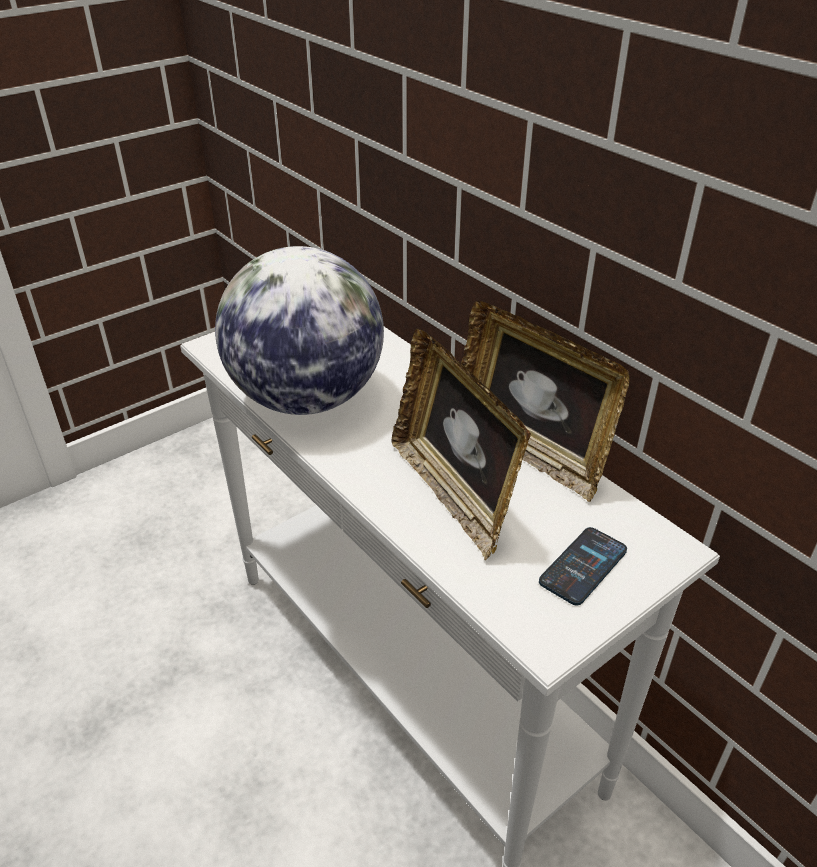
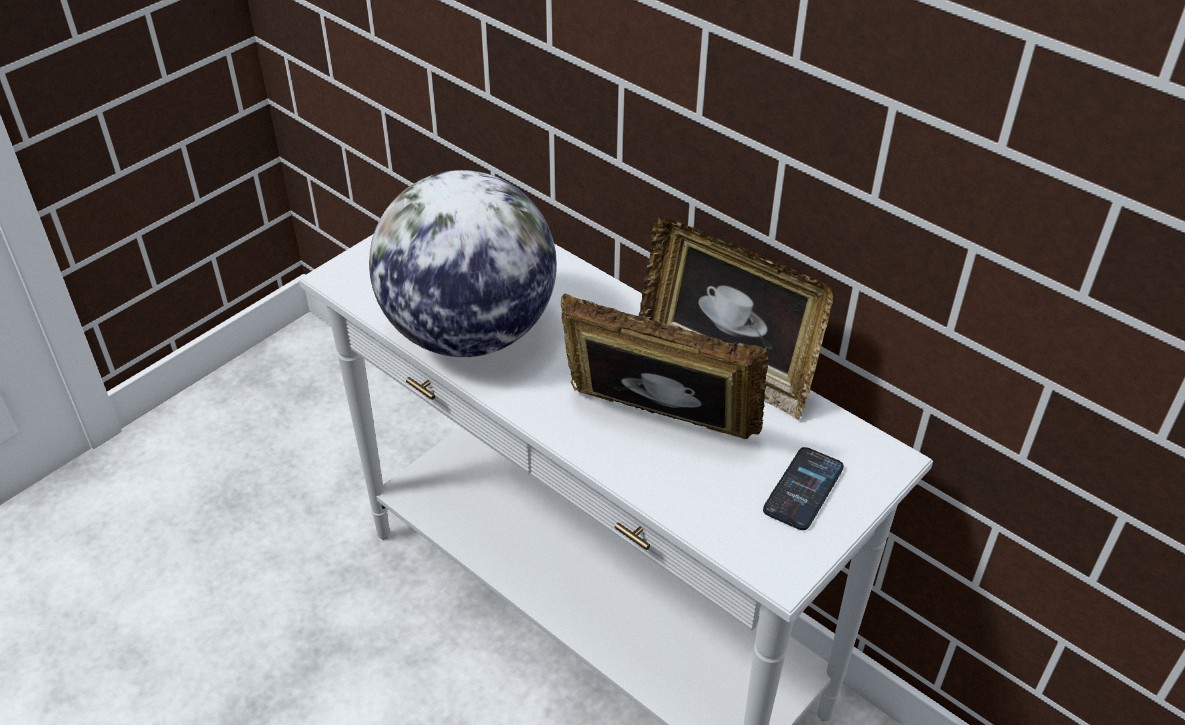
camera: 10 degrees left, 5 degrees up
picture frame [391,329,531,560] -> picture frame turned 150 degrees clockwise [561,293,769,439]

